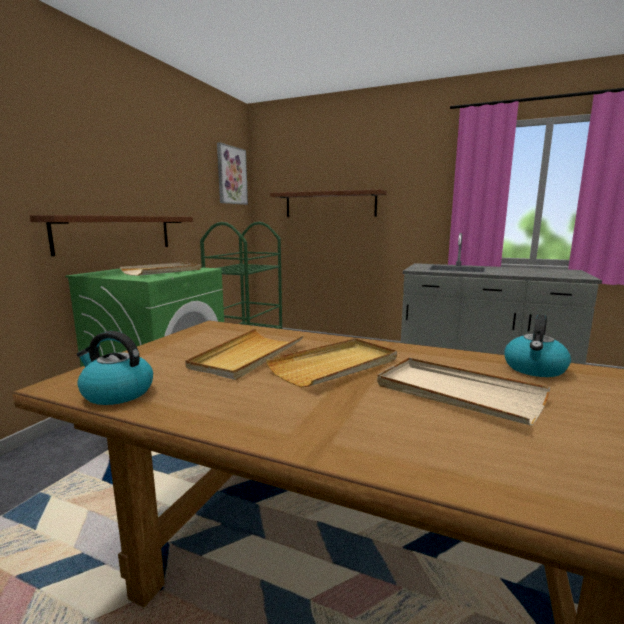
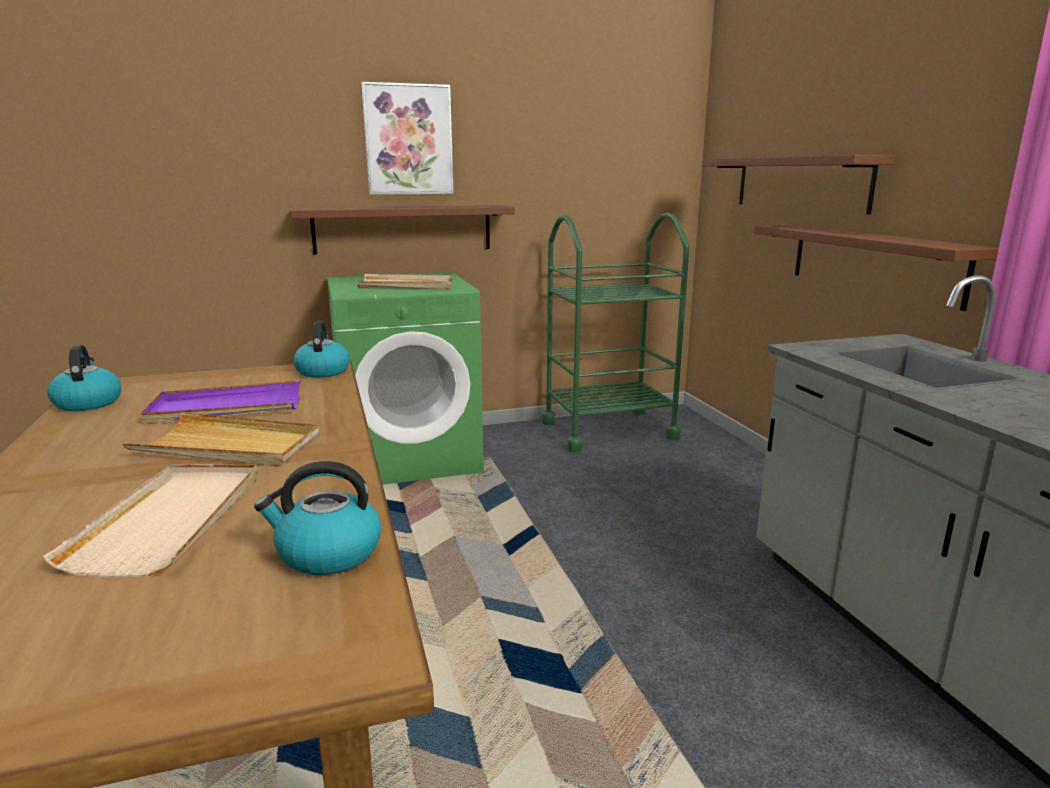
camera: 50 degrees right, 5 degrees up
beige tray [185,328,303,380] -> purple tray [141,380,301,424]
picture [217,142,248,205] -> picture moved to [361,82,454,195]
none -> kettle [294,321,350,378]
none -> brown shelf [754,225,999,311]

